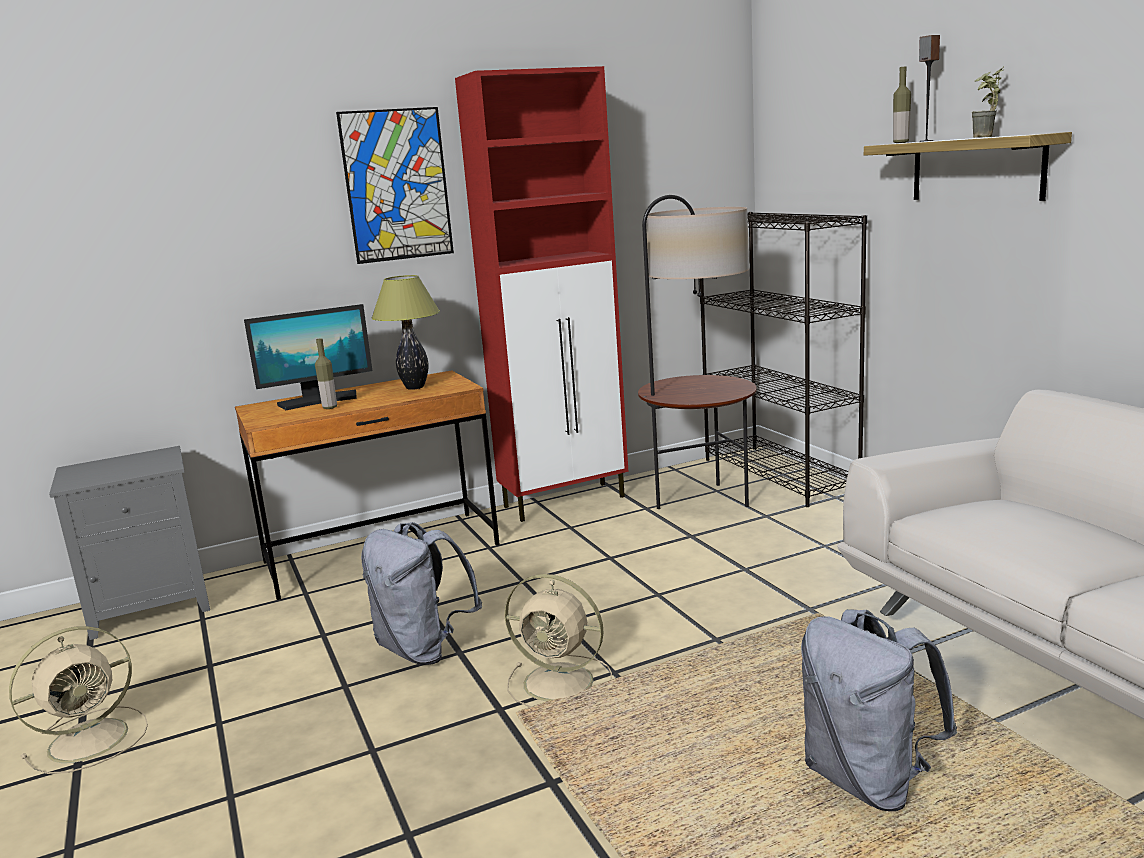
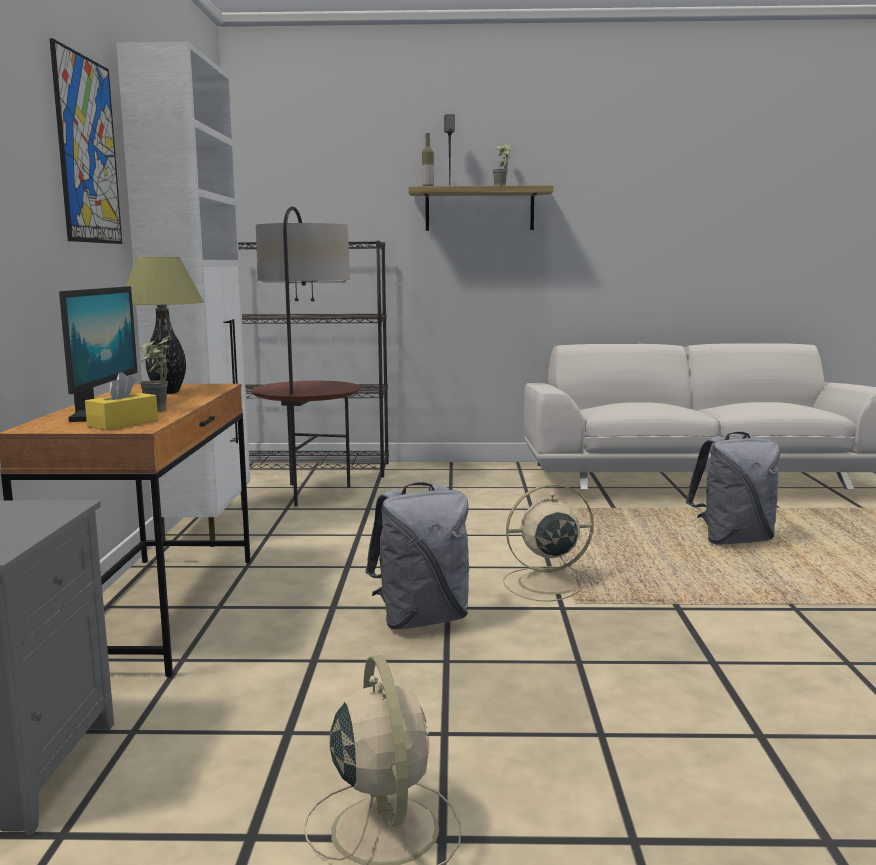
camera: 65 degrees left, 5 degrees down
bottle [315,338,337,409] -> potted plant [139,335,170,411]
red cabinet [455,66,628,522] -> white cabinet [116,42,250,547]
beige fan [504,574,612,707] -> beige fan turned 150 degrees counterclockwise [503,484,599,602]
none -> yellow tissue box [85,372,158,430]

